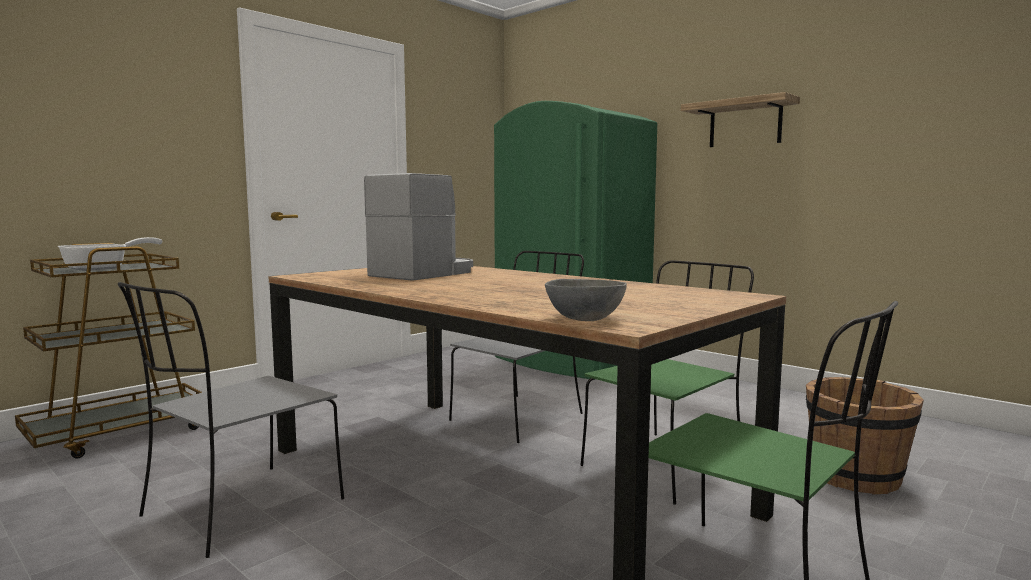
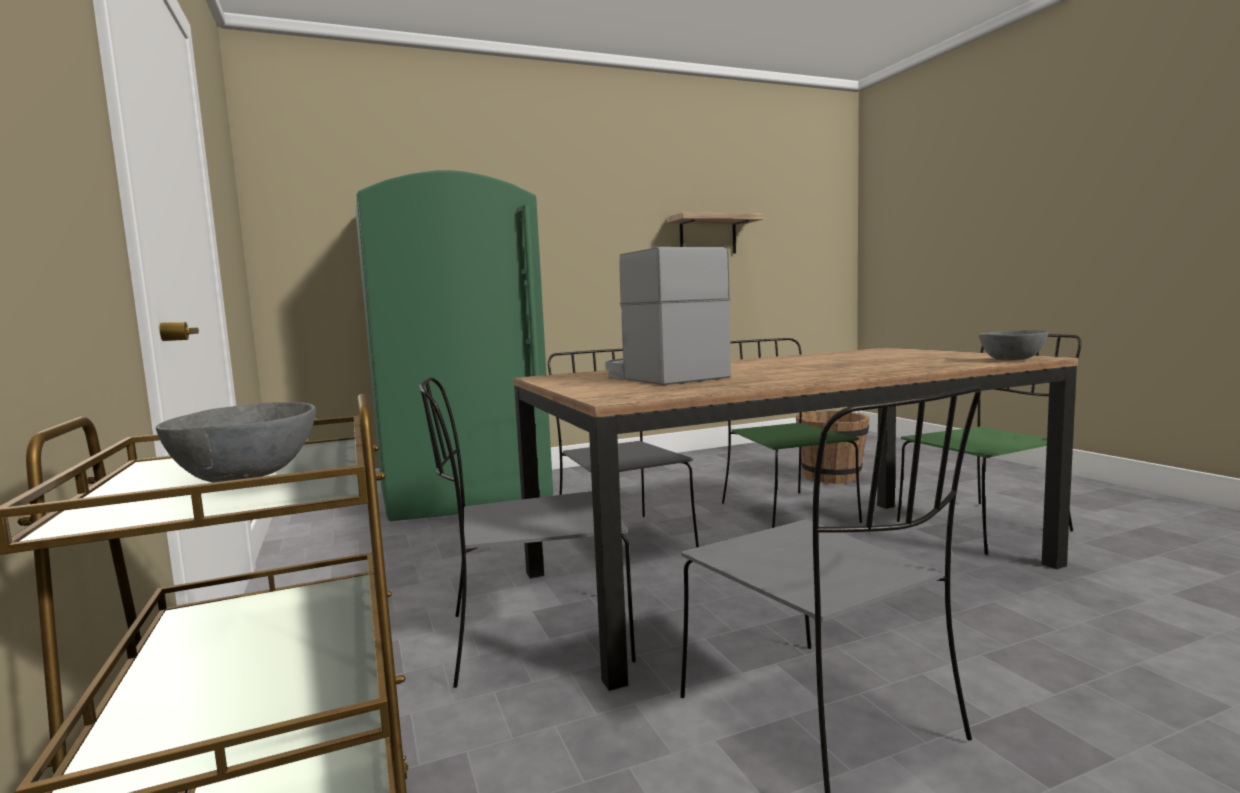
camera: 65 degrees left, 0 degrees up
frying pan [58,237,162,271] -> grey bowl [156,402,316,482]
shelf [681,92,800,147] -> shelf moved to [667,212,764,254]
none -> grey chair [419,377,636,688]

